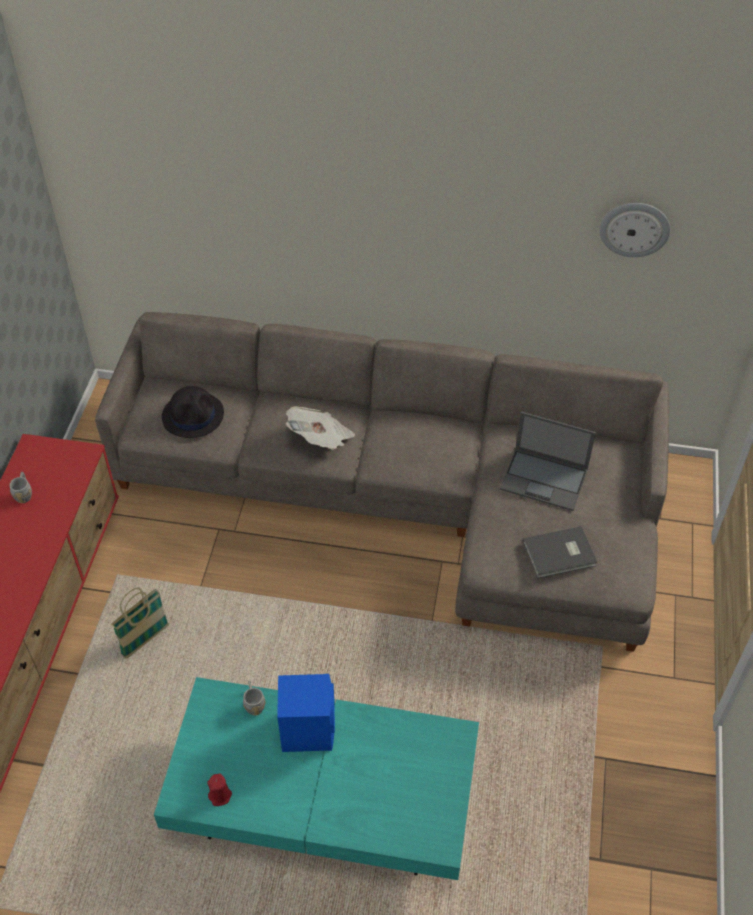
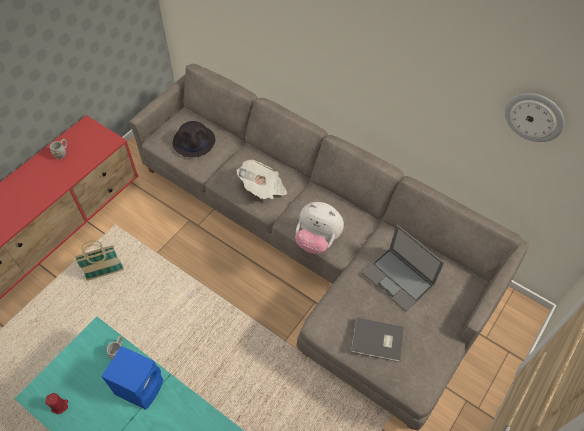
camera: 25 degrees right, 5 degrees up
none -> plush toy [295,202,344,254]

